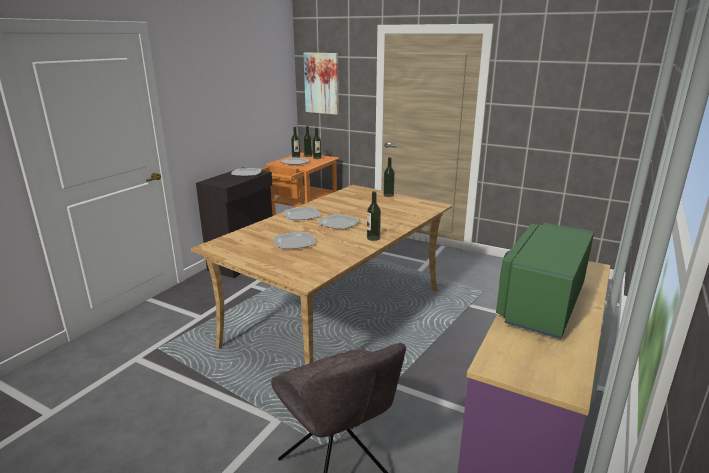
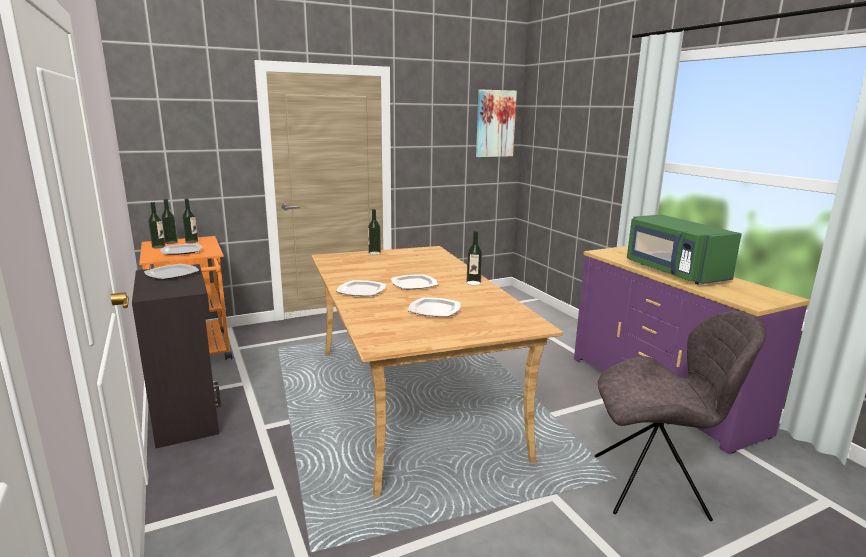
camera: 55 degrees left, 5 degrees down
picture [303,52,339,115] -> picture moved to [476,89,517,157]

